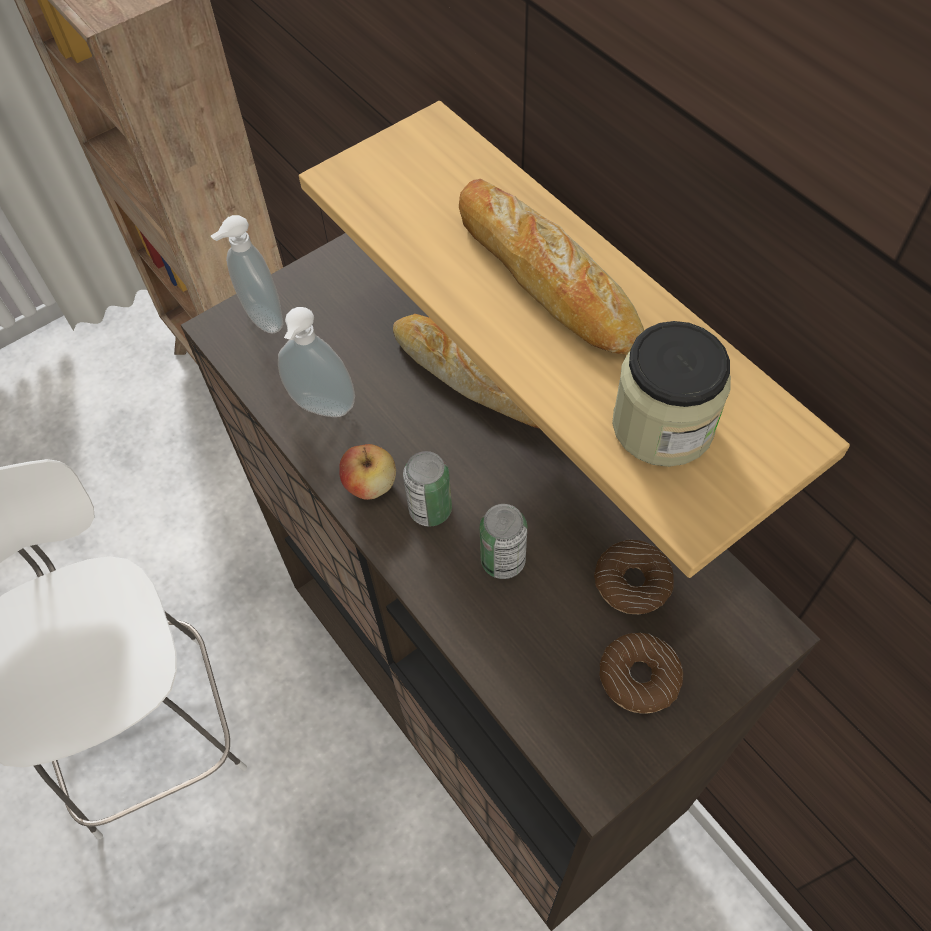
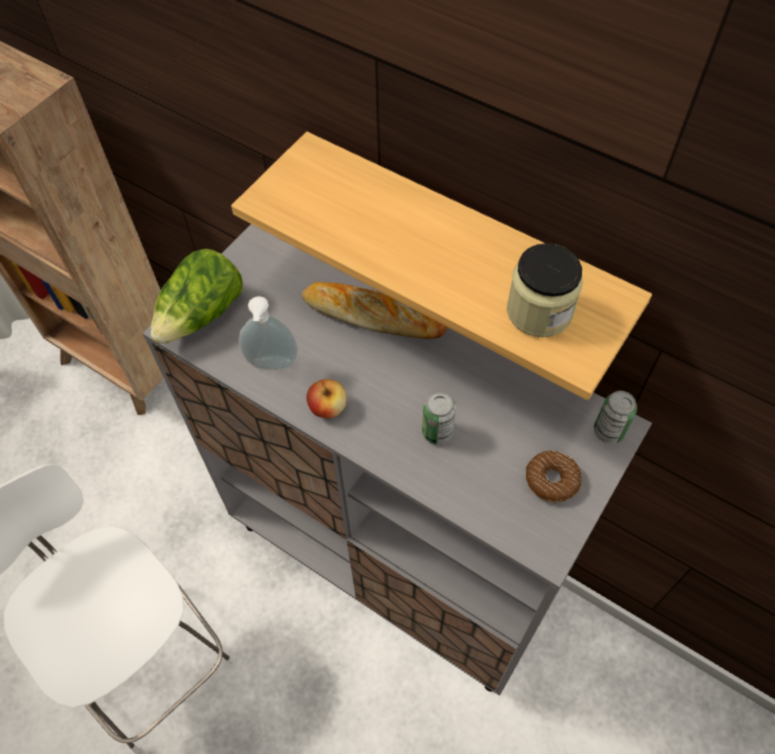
camera: 20 degrees left, 0 degrees up
brown cabinet [181,233,821,931] -> grey cabinet [143,224,652,696]
soap dispenser [211,215,284,334] -> lettuce [150,249,243,344]
can [403,451,452,527] -> can moved to [594,391,637,444]
bread [459,179,644,355] -> none
donut [594,540,674,614] -> none

